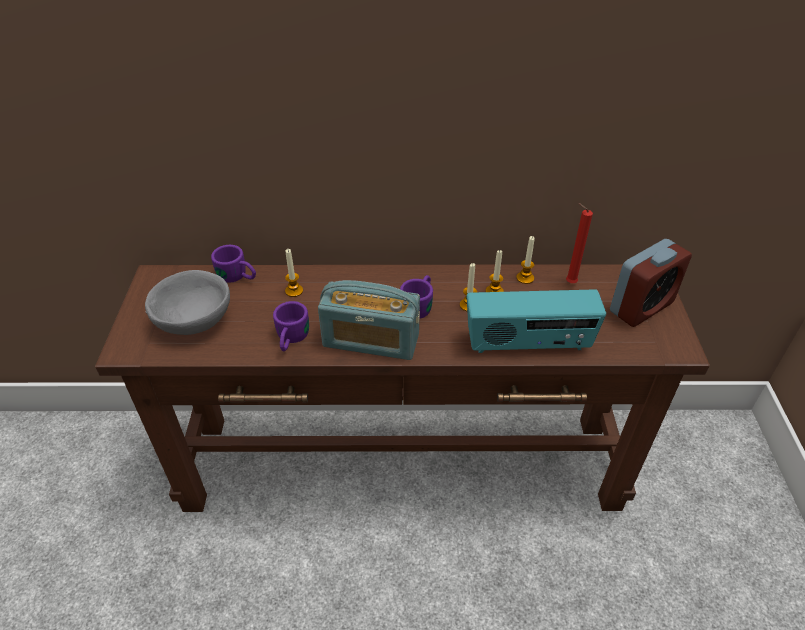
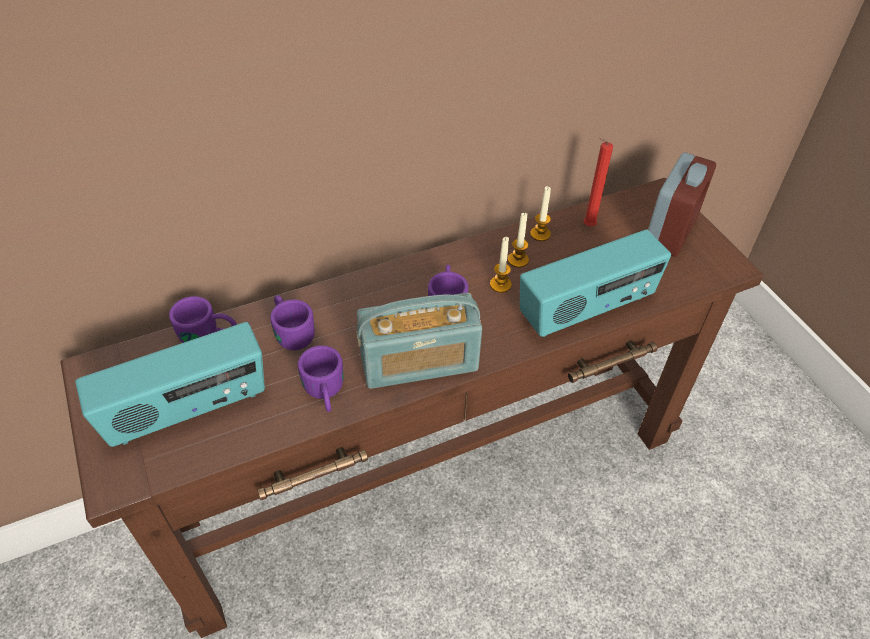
camera: 25 degrees left, 5 degrees up
grey bowl [145,270,230,335] -> radio [75,322,265,447]
candle [285,249,303,297] -> purple mug [270,295,315,350]

